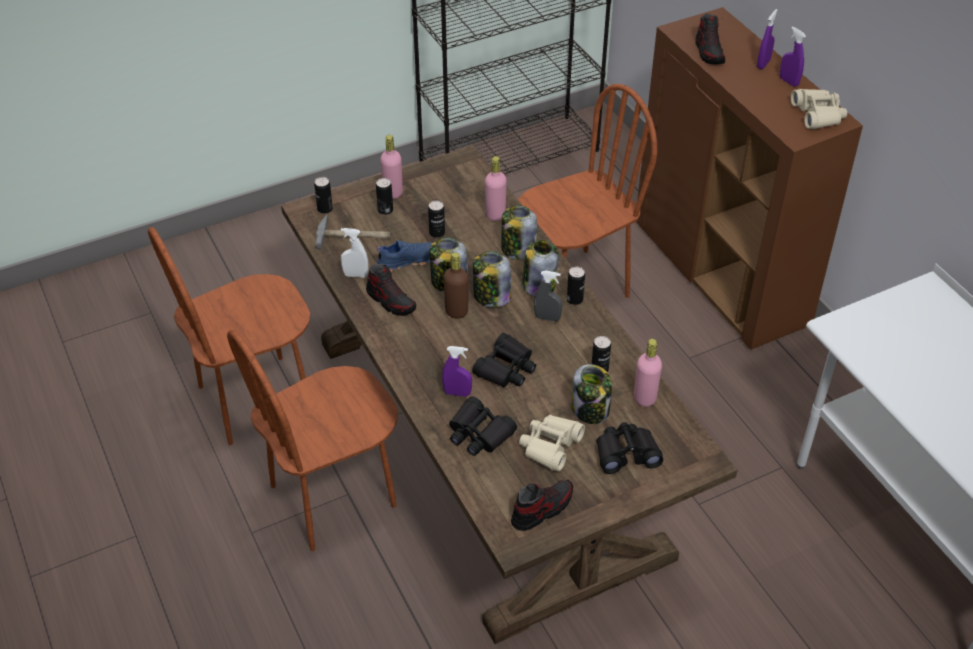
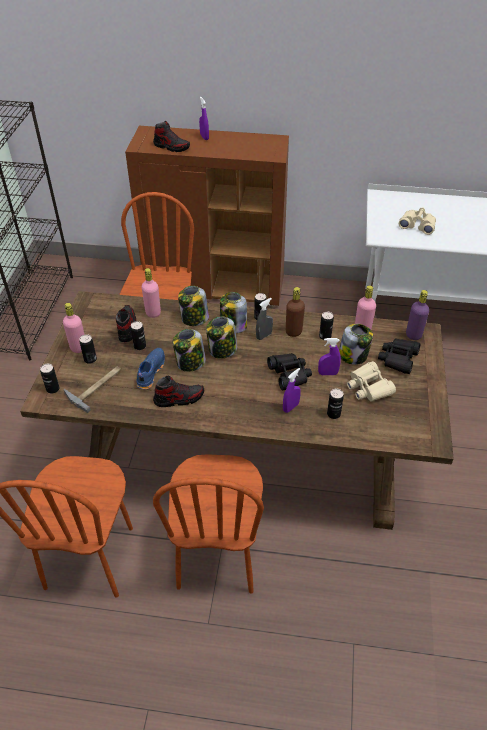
camera: 55 degrees left, 0 degrees up
white spray bottle [341,228,369,278] -> none
brown bottle [443,252,469,319] -> brown bottle moved to [286,287,305,337]
black binoculars [449,396,517,456] -> can [327,389,344,419]
shoe [511,480,573,531] -> shoe moved to [116,305,136,342]
purple spray bottle [780,26,806,87] -> purple spray bottle moved to [318,338,341,375]
beige binoculars [791,89,847,129] -> beige binoculars moved to [399,207,436,235]
none -> purple bottle [406,290,429,340]

